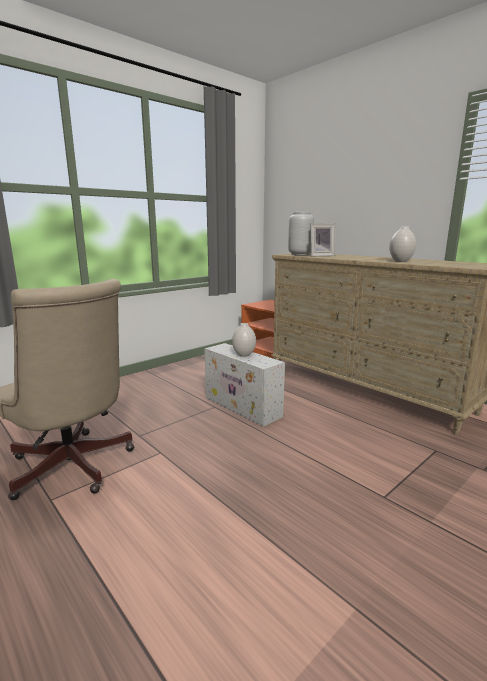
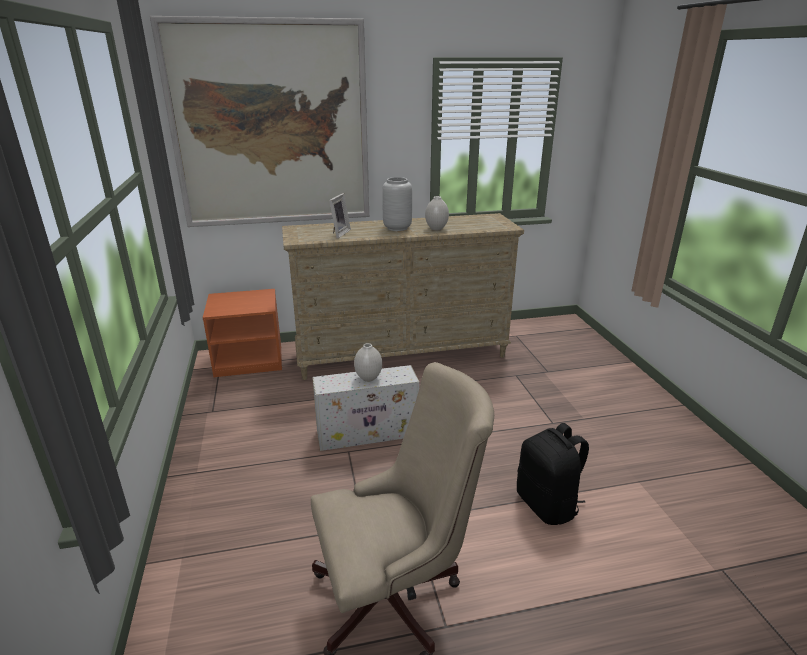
camera: 60 degrees left, 10 degrees up
grey vase [288,212,314,255] -> grey vase moved to [382,177,412,231]
none -> picture [150,16,369,227]
none -> black backpack [517,423,589,525]

